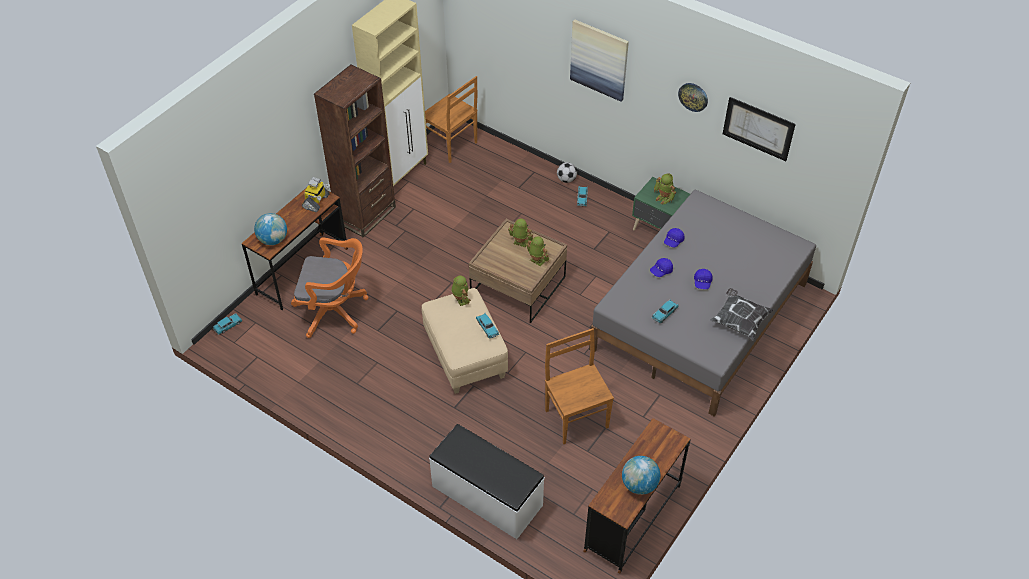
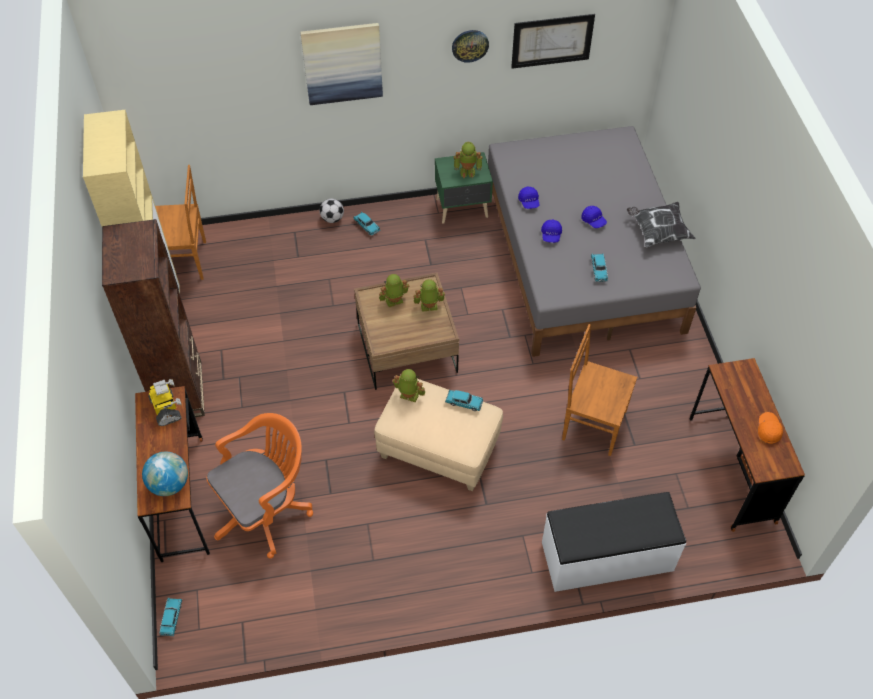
camera: 45 degrees left, 5 degrees up
globe [622,456,660,495] -> orange cap [758,412,783,444]

